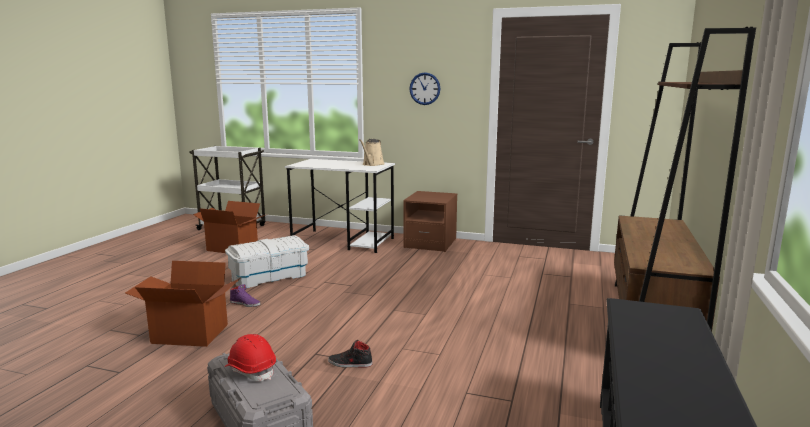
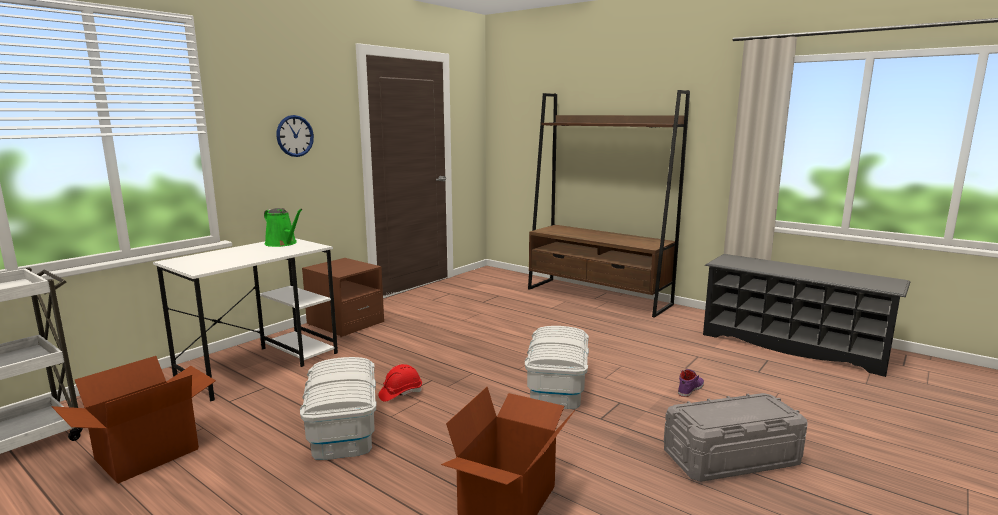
camera: 70 degrees left, 0 degrees up
red hard hat [225,334,276,381] -> red hard hat moved to [378,364,422,402]
purple shoe [230,284,260,307] -> purple shoe moved to [678,369,704,397]
black shoe [328,340,373,368] -> none
beige watering can [359,139,385,166] -> green watering can [264,208,303,247]
none -> white storage box [525,326,589,409]

